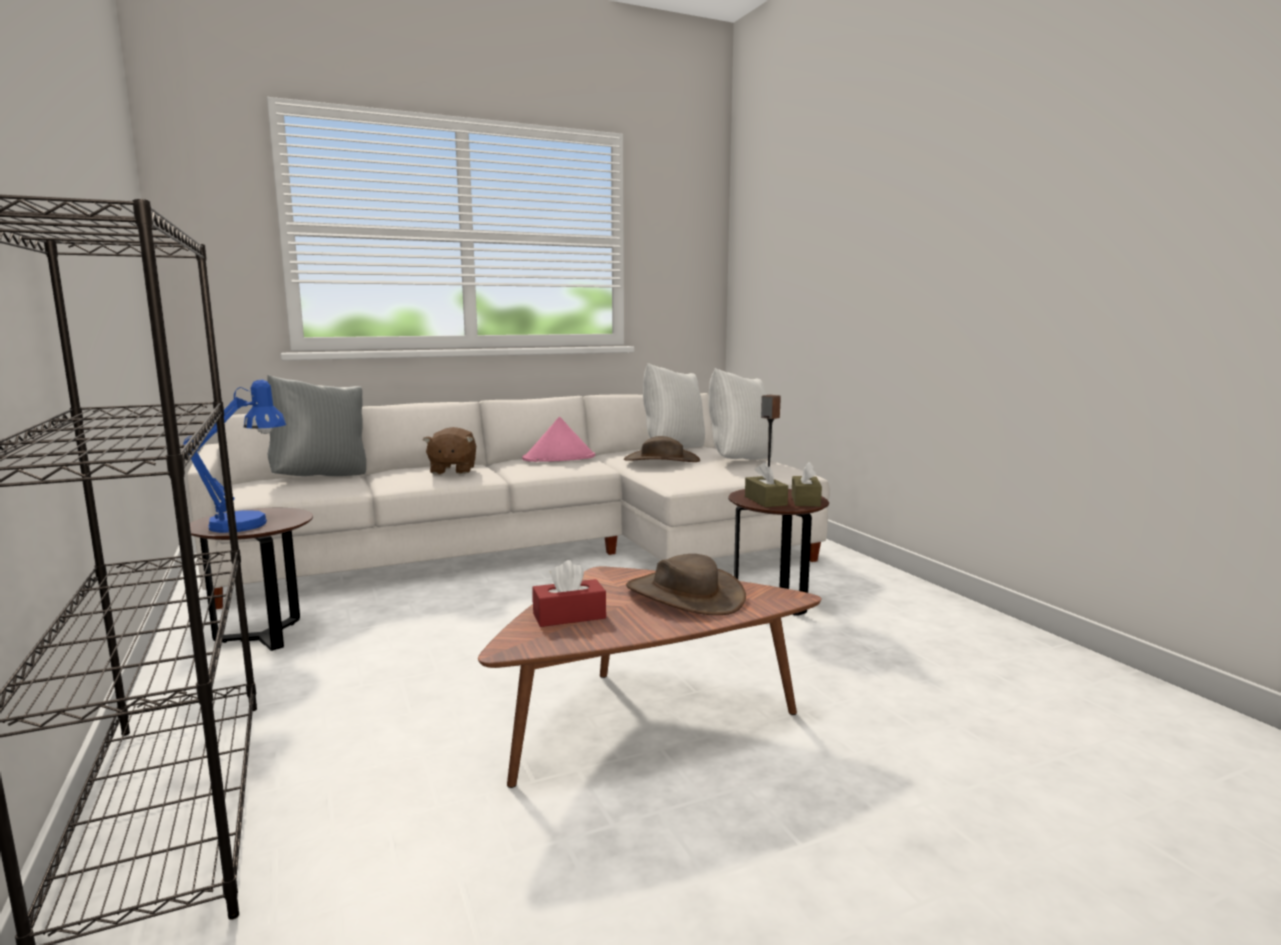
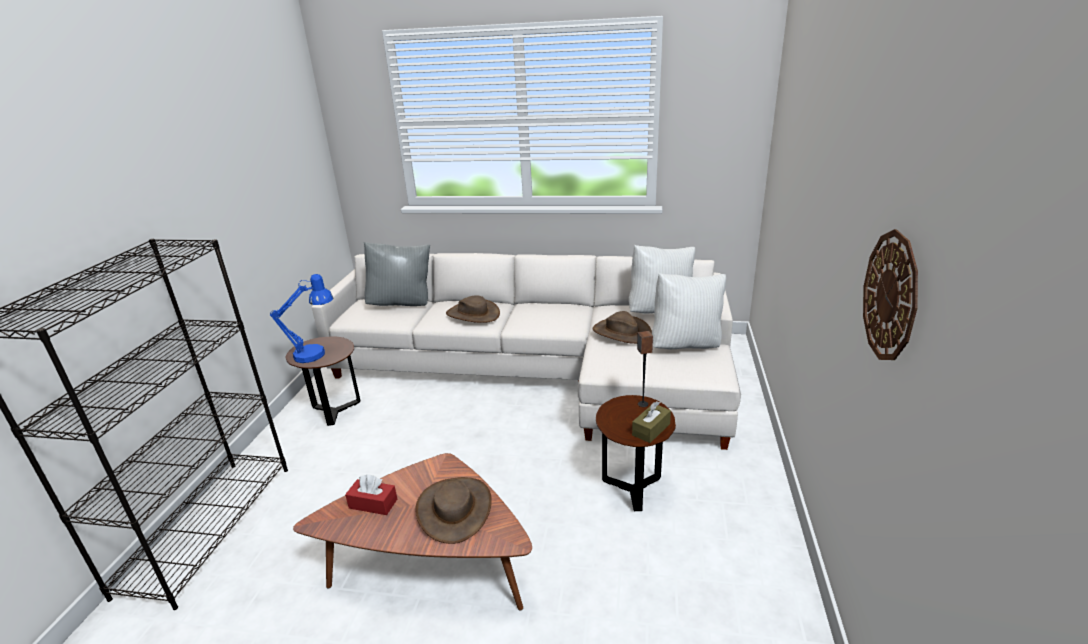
camera: 35 degrees right, 15 degrees up
brown plush toy [423,427,476,474] -> brown hat [446,296,500,323]
pink hat [522,417,595,462] -> none
brown tissue box [745,462,788,507] -> none
none -> wall clock [863,229,918,360]

